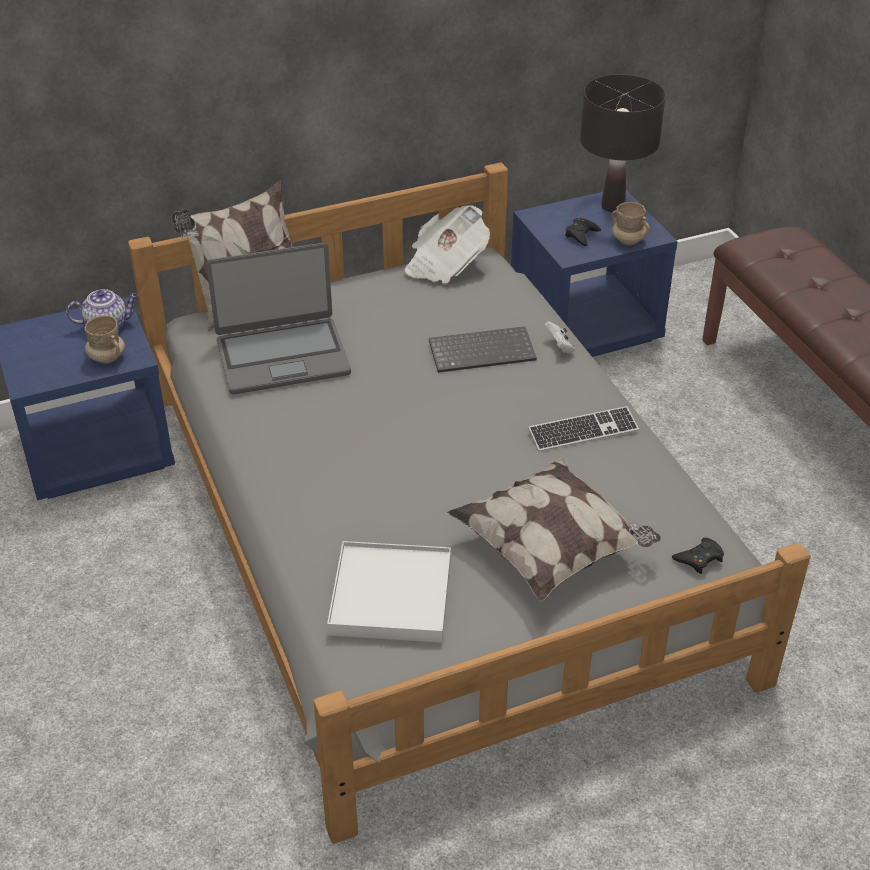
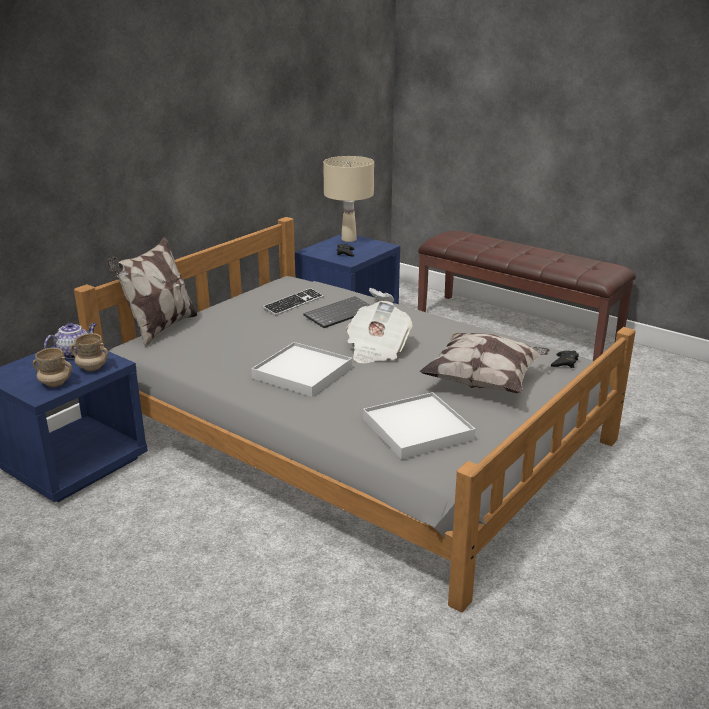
camera: 30 degrees left, 15 degrees down
laptop [206,243,351,394] -> none
newspaper [405,205,490,283] -> newspaper moved to [347,301,413,363]
keyboard [528,406,639,452] -> keyboard moved to [263,288,324,315]
black table lamp [580,74,666,212] -> beige table lamp [323,156,374,242]
beige mug [612,202,650,245] -> beige mug moved to [33,348,72,387]
none -> white tray [251,342,352,397]

